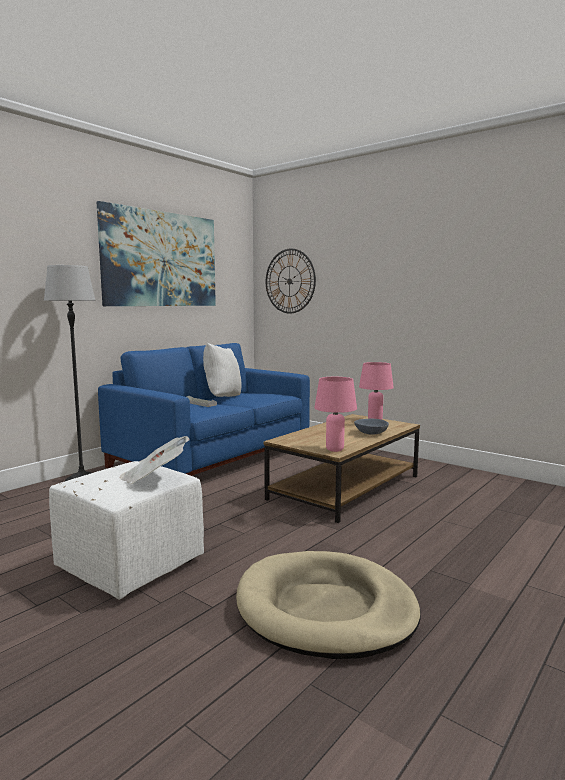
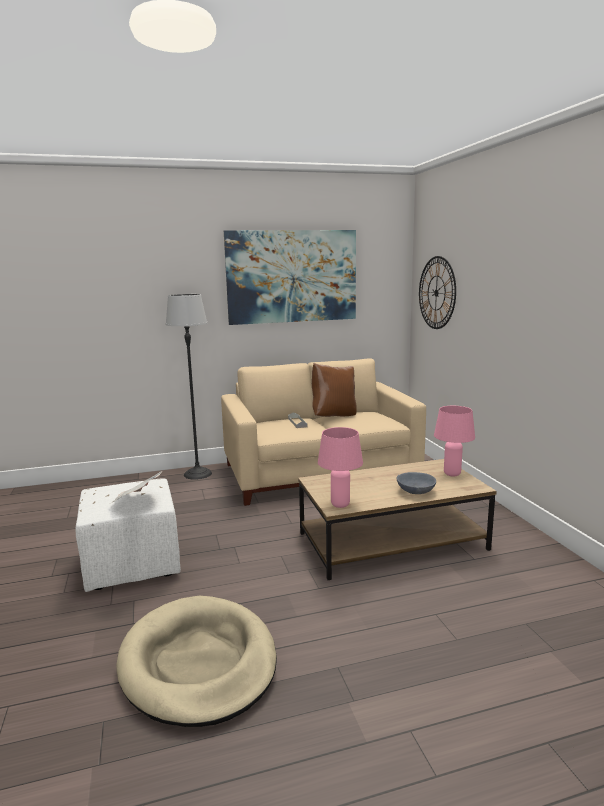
camera: 35 degrees right, 5 degrees up
blue sofa [98,343,310,476] -> beige sofa [221,359,426,506]
white pillow [203,343,241,397] -> brown pillow [312,363,357,417]

